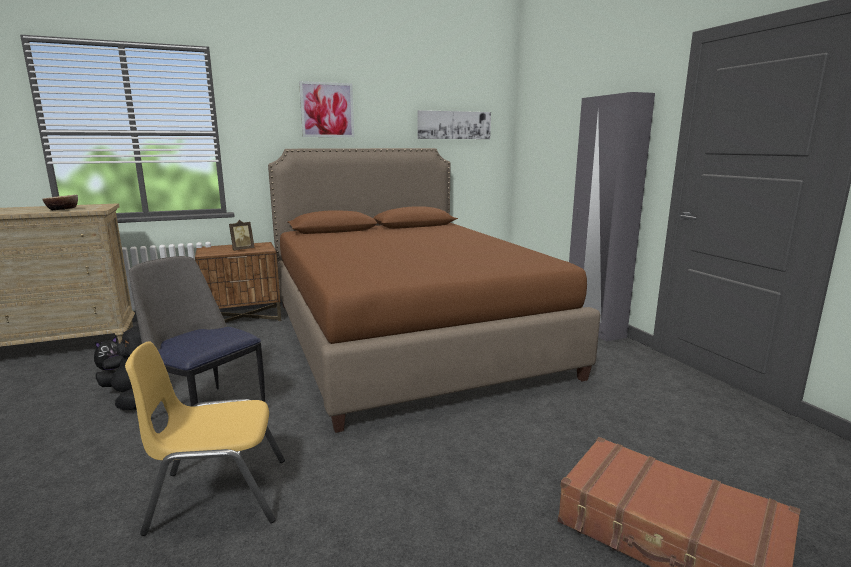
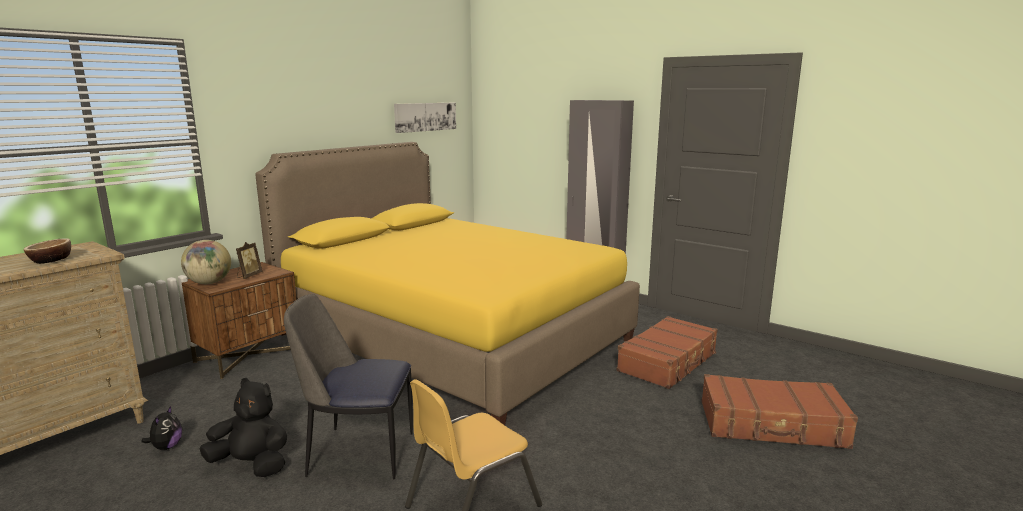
camera: 30 degrees left, 0 degrees up
brown bed [268,148,600,433] -> yellow bed [255,142,640,425]
picture [299,81,354,137] -> none
none -> globe [181,240,231,284]
none -> brown suitcase [617,316,718,389]

